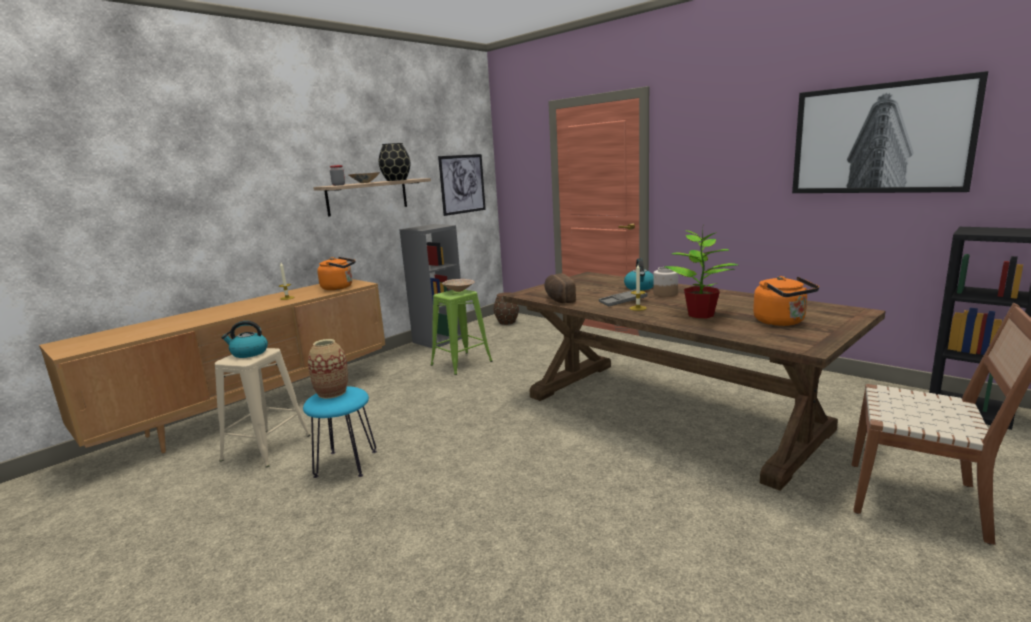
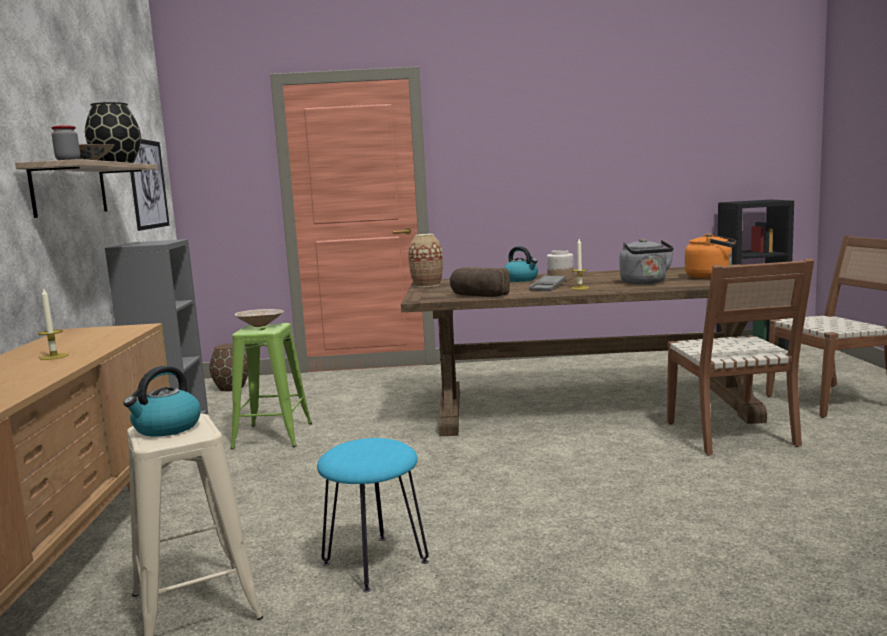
camera: 45 degrees left, 5 degrees down
vase [308,339,348,399] -> vase moved to [408,234,443,287]
orange kettle [317,257,356,290] -> none
potted plant [664,227,738,318] -> grey kettle [620,238,674,284]
picture [792,71,988,193] -> none
none -> chair [667,259,814,456]

